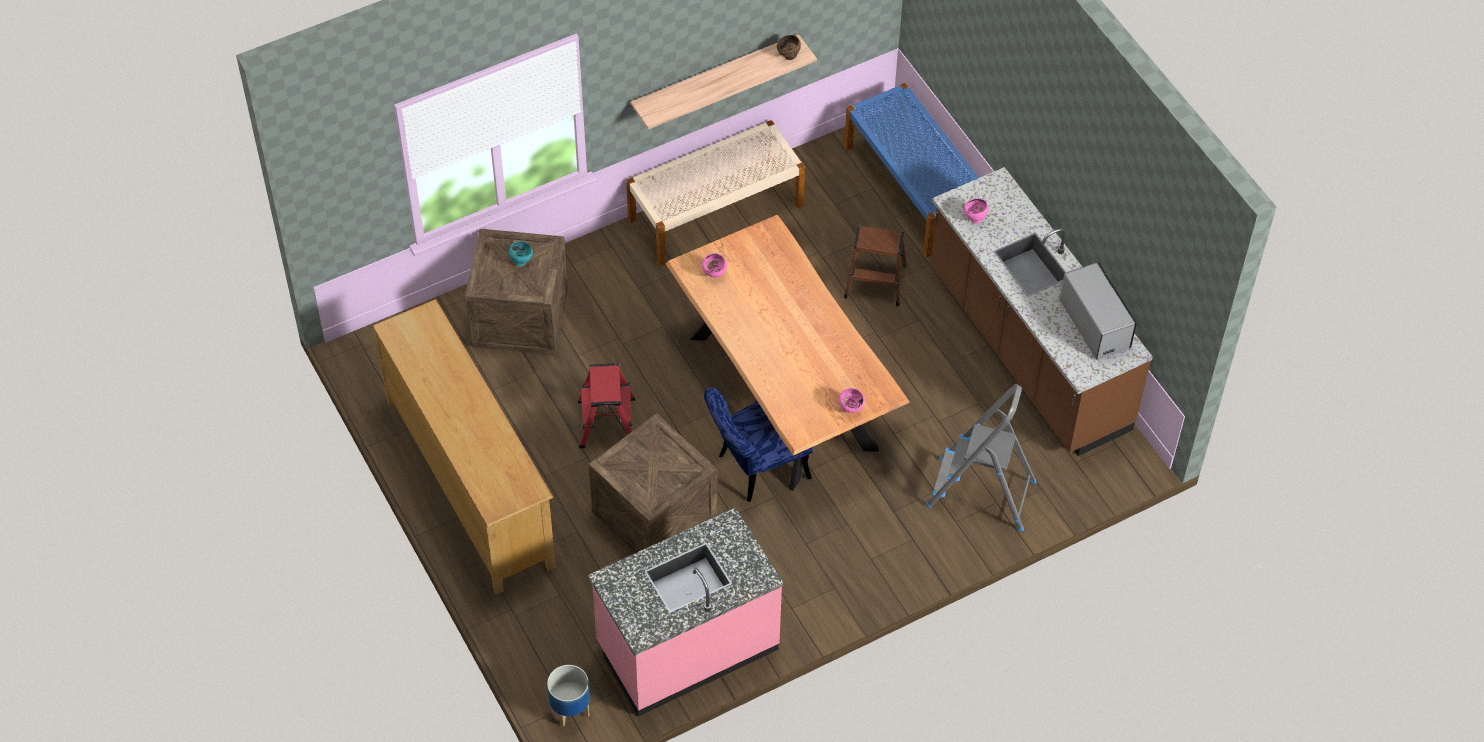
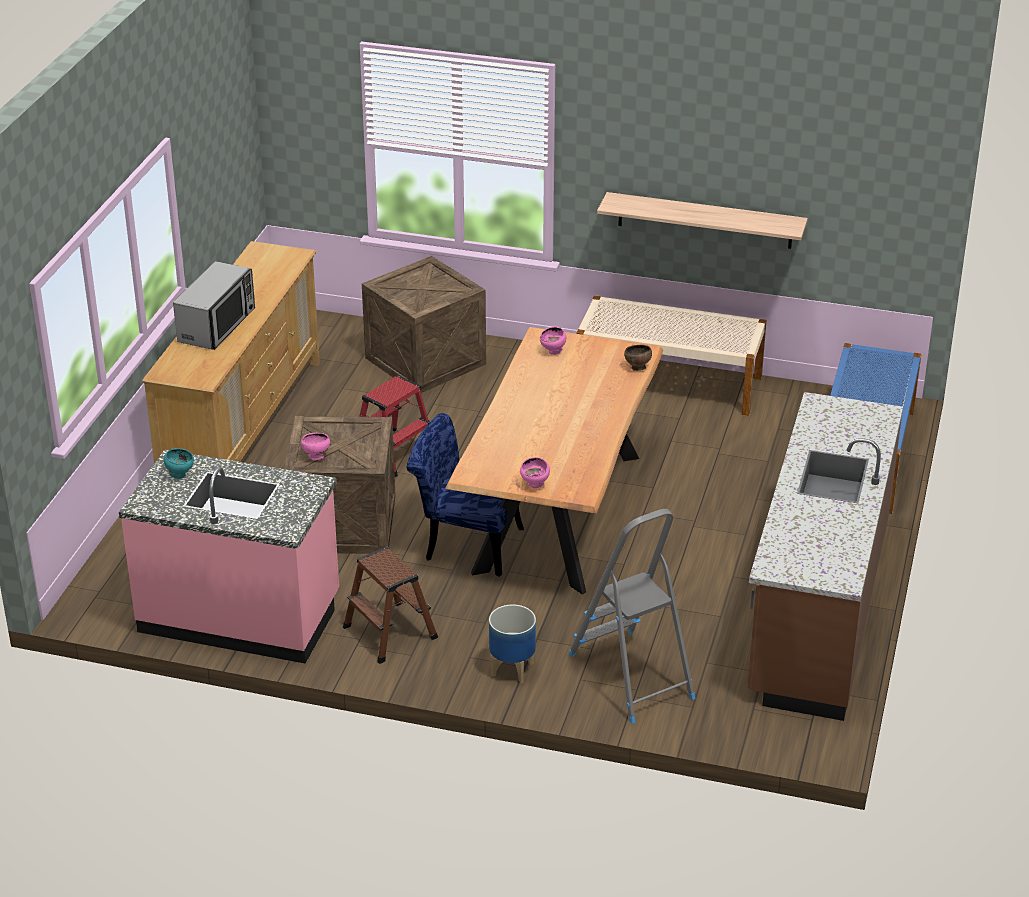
camera: 45 degrees right, 20 degrees down
turquoise bowl [508,241,533,266] -> turquoise bowl moved to [164,448,194,479]
planter [547,665,590,727] -> planter moved to [489,605,536,684]
brown bowl [777,35,801,60] -> brown bowl moved to [624,345,652,371]
brown step ladder [844,225,907,306] -> brown step ladder moved to [343,546,438,664]
pink bowl [964,198,989,224] -> pink bowl moved to [301,433,330,460]
microwave [1060,262,1137,360] -> microwave moved to [173,261,255,350]

